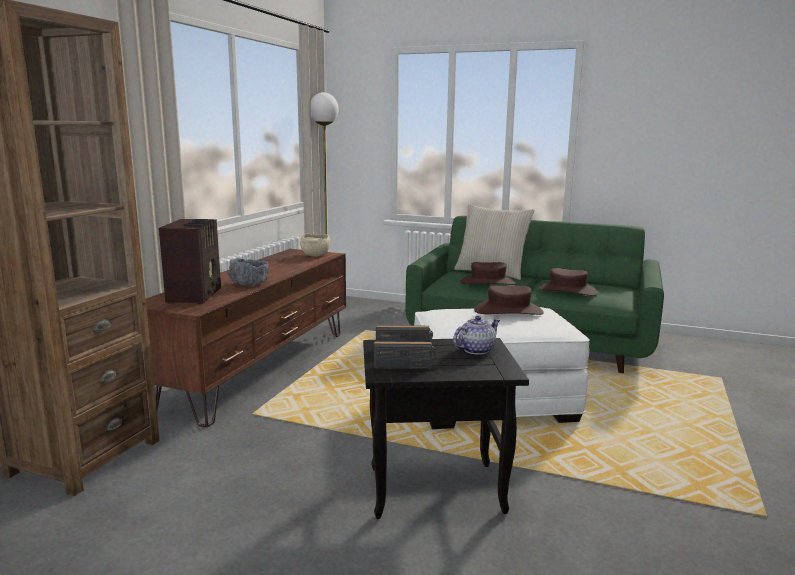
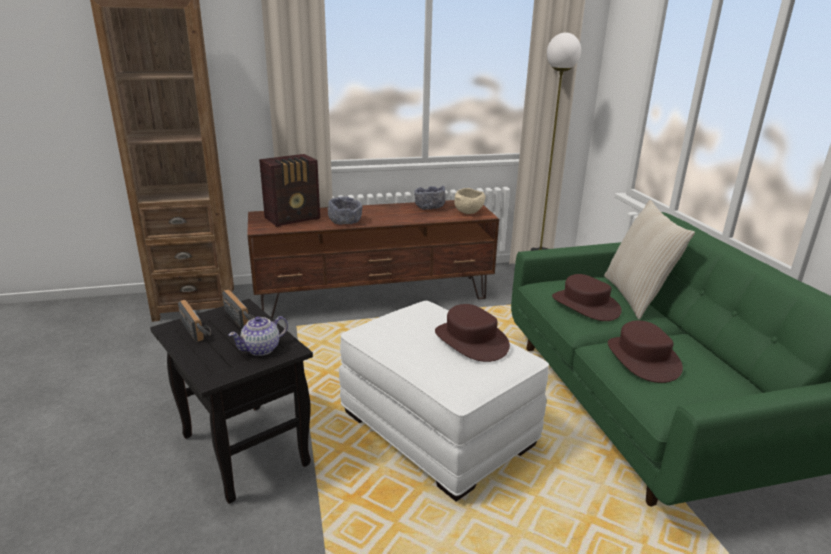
camera: 55 degrees right, 10 degrees up
teapot [453,316,500,355] -> teapot turned 120 degrees clockwise [229,316,288,356]
none -> grey bowl [414,186,446,210]

